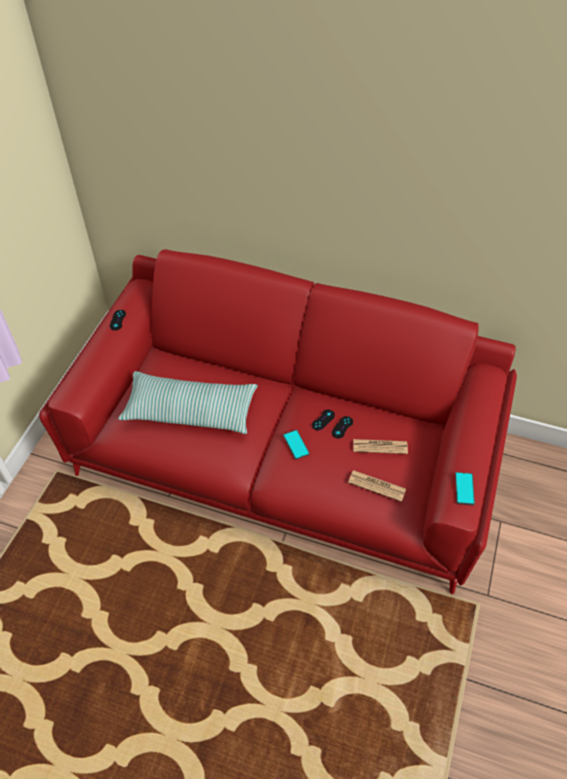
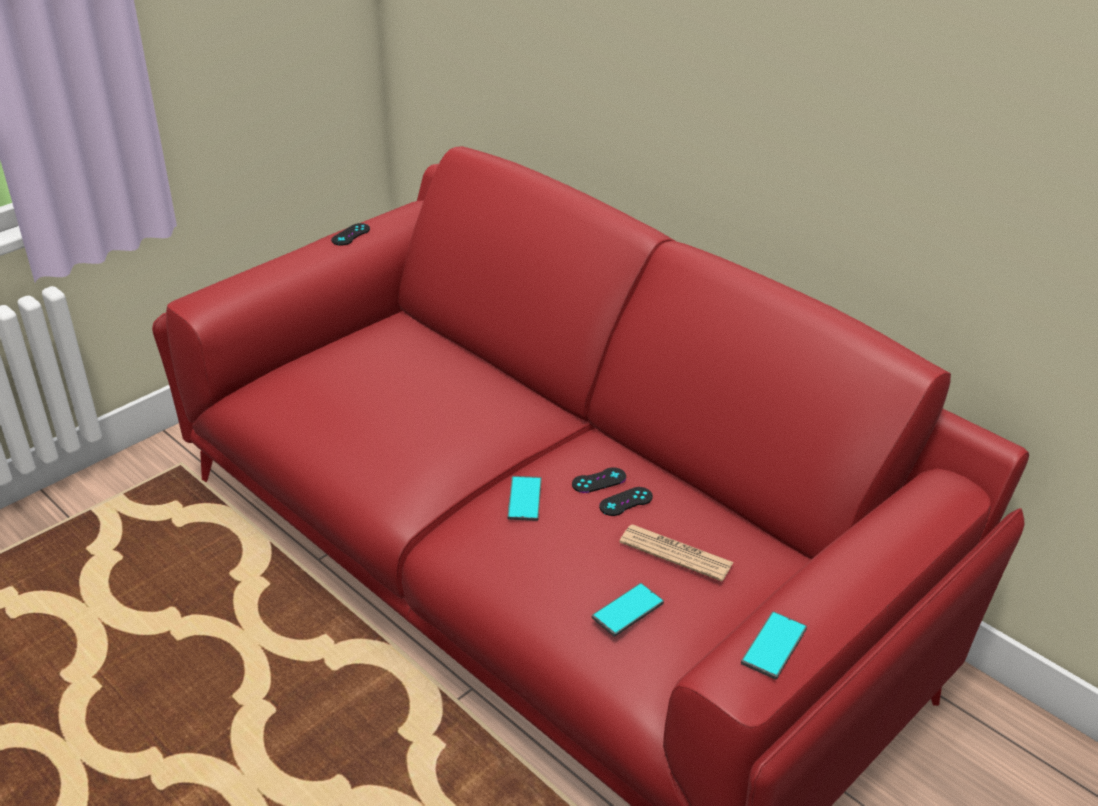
camera: 25 degrees right, 15 degrees down
pillow [118,371,258,434] -> none
newspaper [348,470,406,502] -> phone [592,583,664,637]

